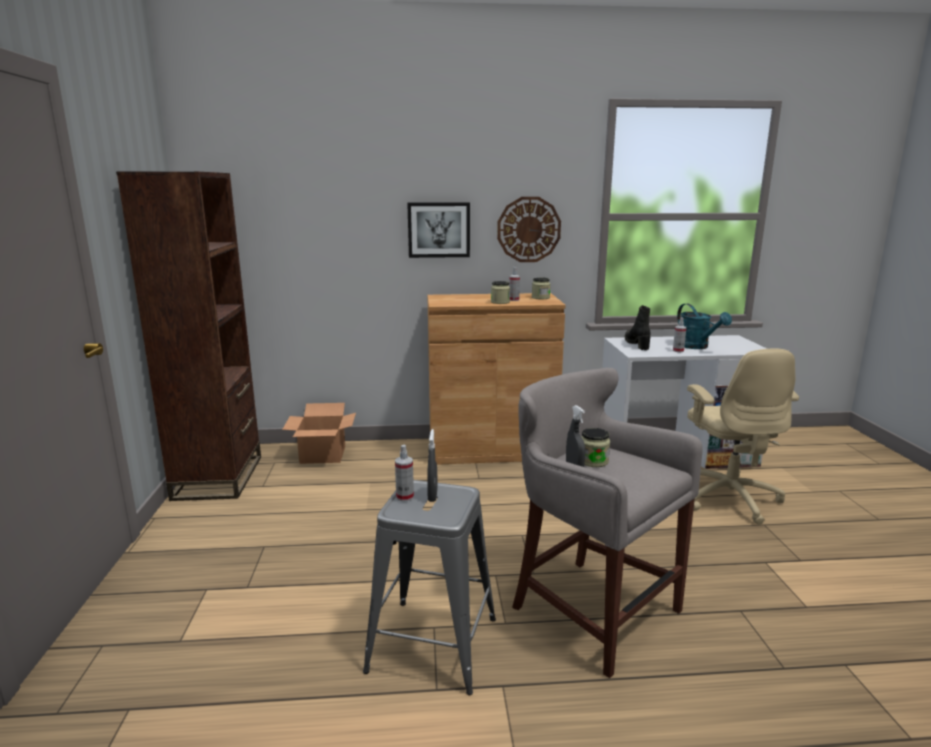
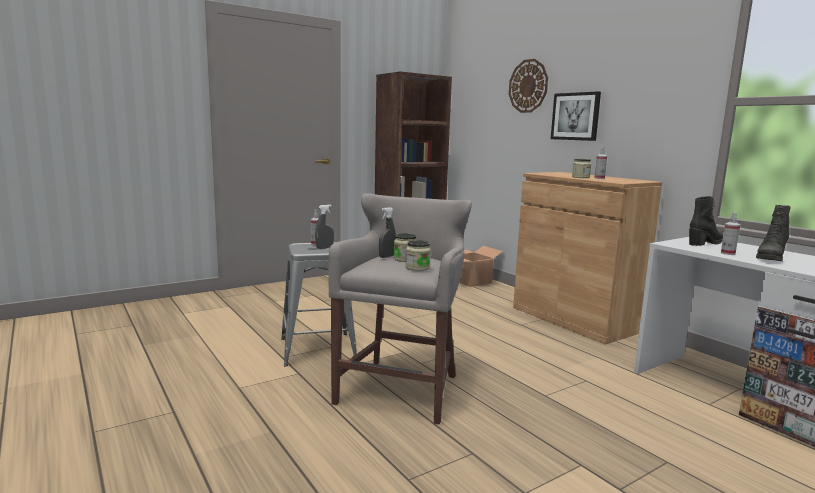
camera: 60 degrees right, 5 degrees down
wall clock [497,197,561,262] -> wall clock moved to [509,59,548,113]
jar [532,277,550,299] -> jar moved to [406,240,431,271]
turquoise watering can [677,304,732,349] -> black boot [756,205,791,261]
beige office chair [687,349,799,525] -> none

